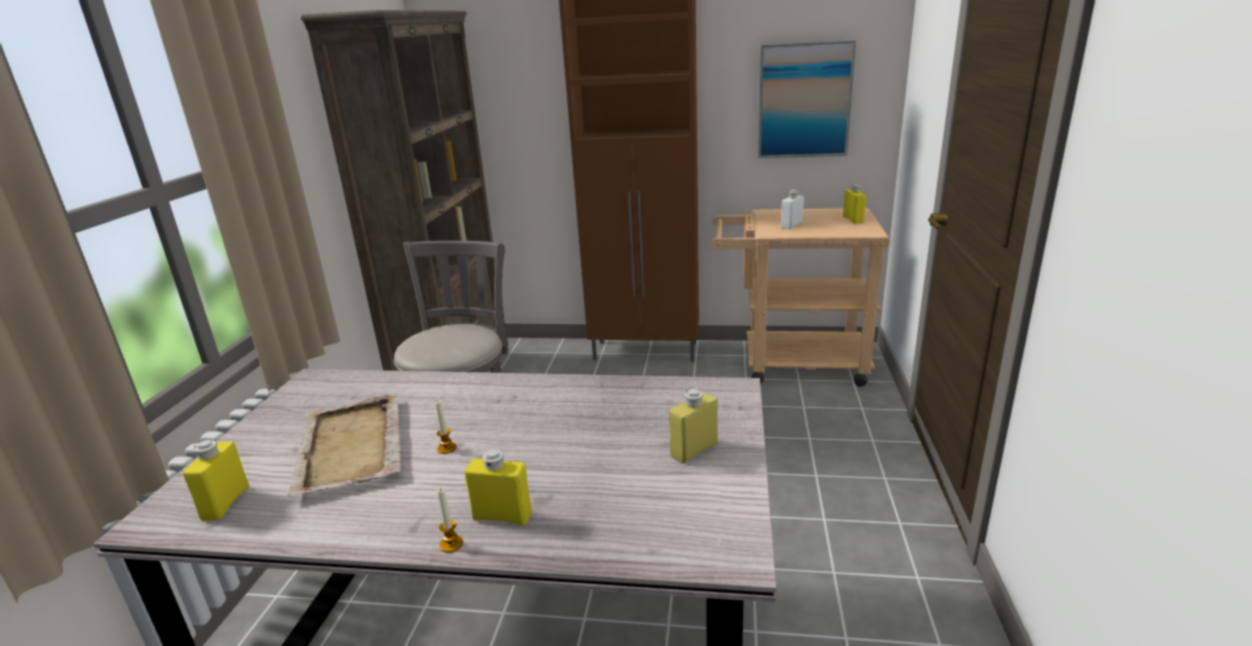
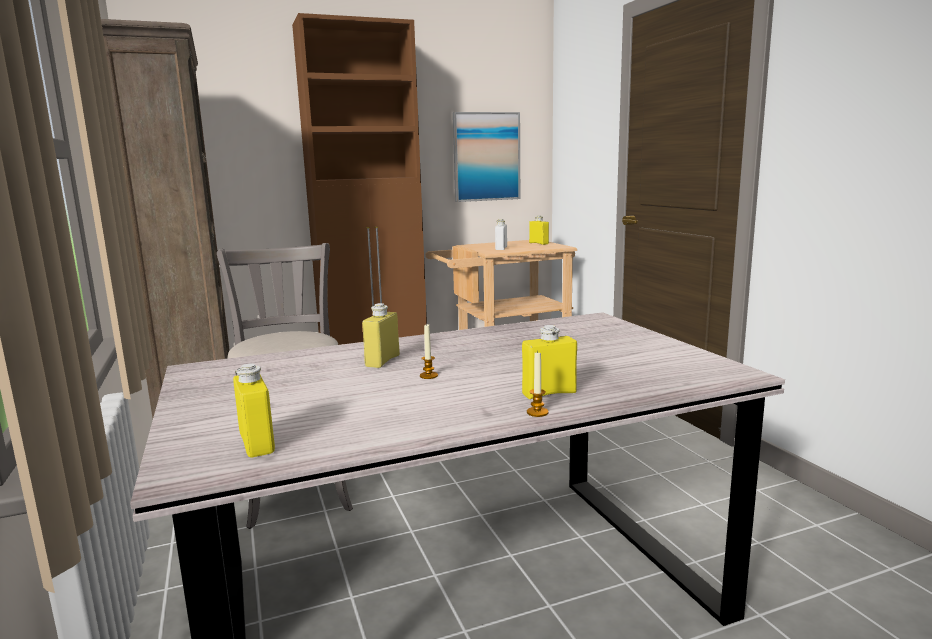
camera: 30 degrees left, 10 degrees down
beige tray [287,393,401,497] -> none
yellow bottle [669,389,718,464] -> yellow bottle moved to [362,303,400,368]

